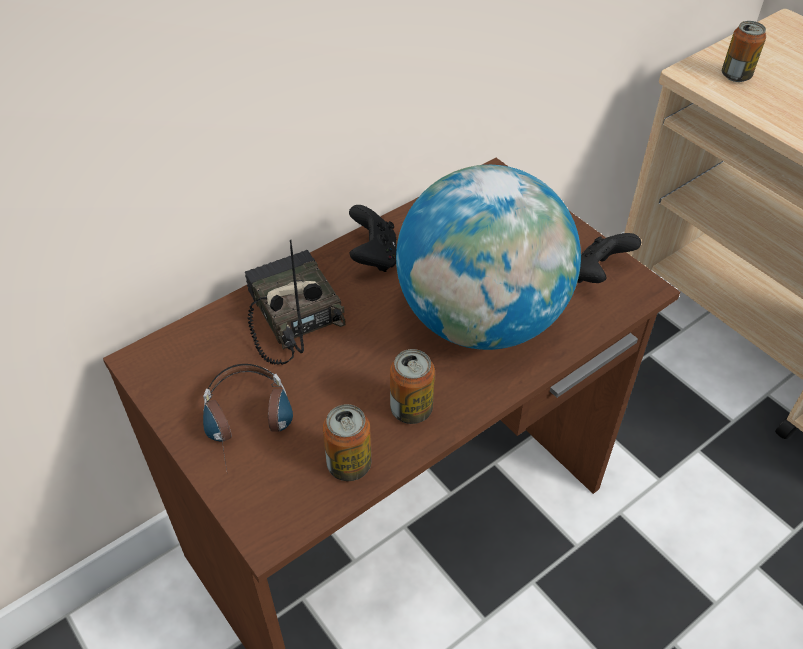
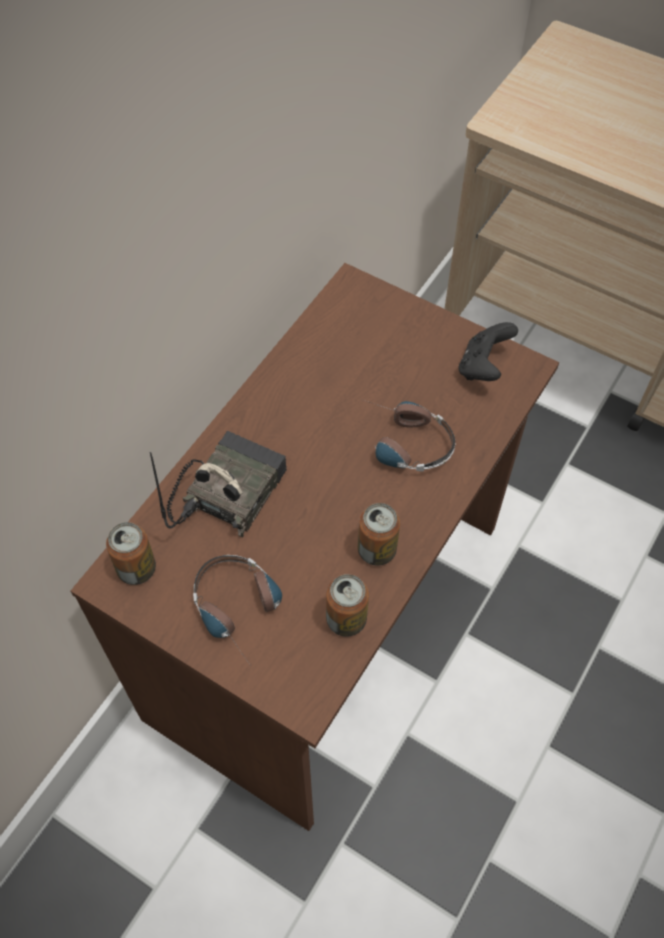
camera: 20 degrees left, 10 degrees up
radio [245,239,345,365] -> radio turned 75 degrees clockwise [150,431,287,537]
black game controller [349,205,397,272] -> none
globe [396,165,581,350] -> headphones [363,400,455,472]
can [722,21,766,82] -> can moved to [106,522,156,585]

